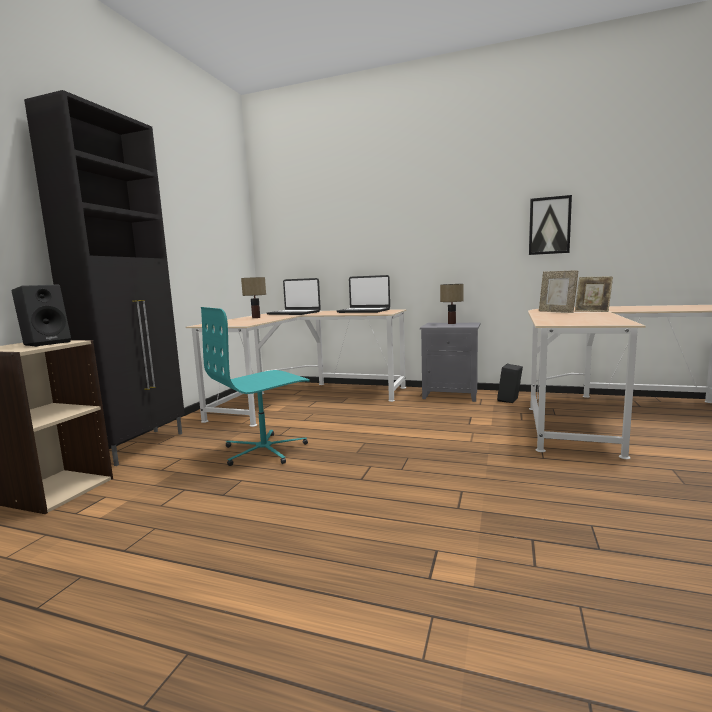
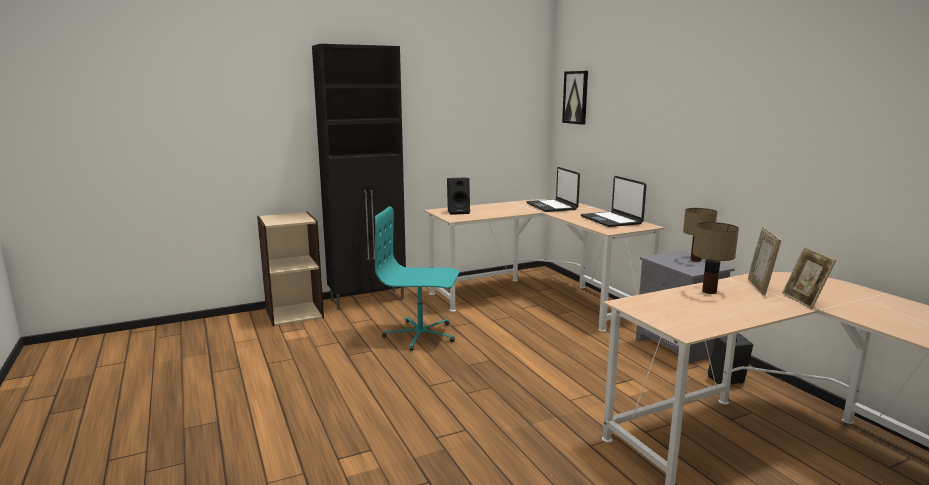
camera: 45 degrees right, 5 degrees up
black speaker [11,285,71,347] -> black speaker moved to [447,177,470,215]
table lamp [241,277,266,318] -> table lamp moved to [693,222,739,294]
picture [529,195,572,255] -> picture moved to [562,71,588,125]

